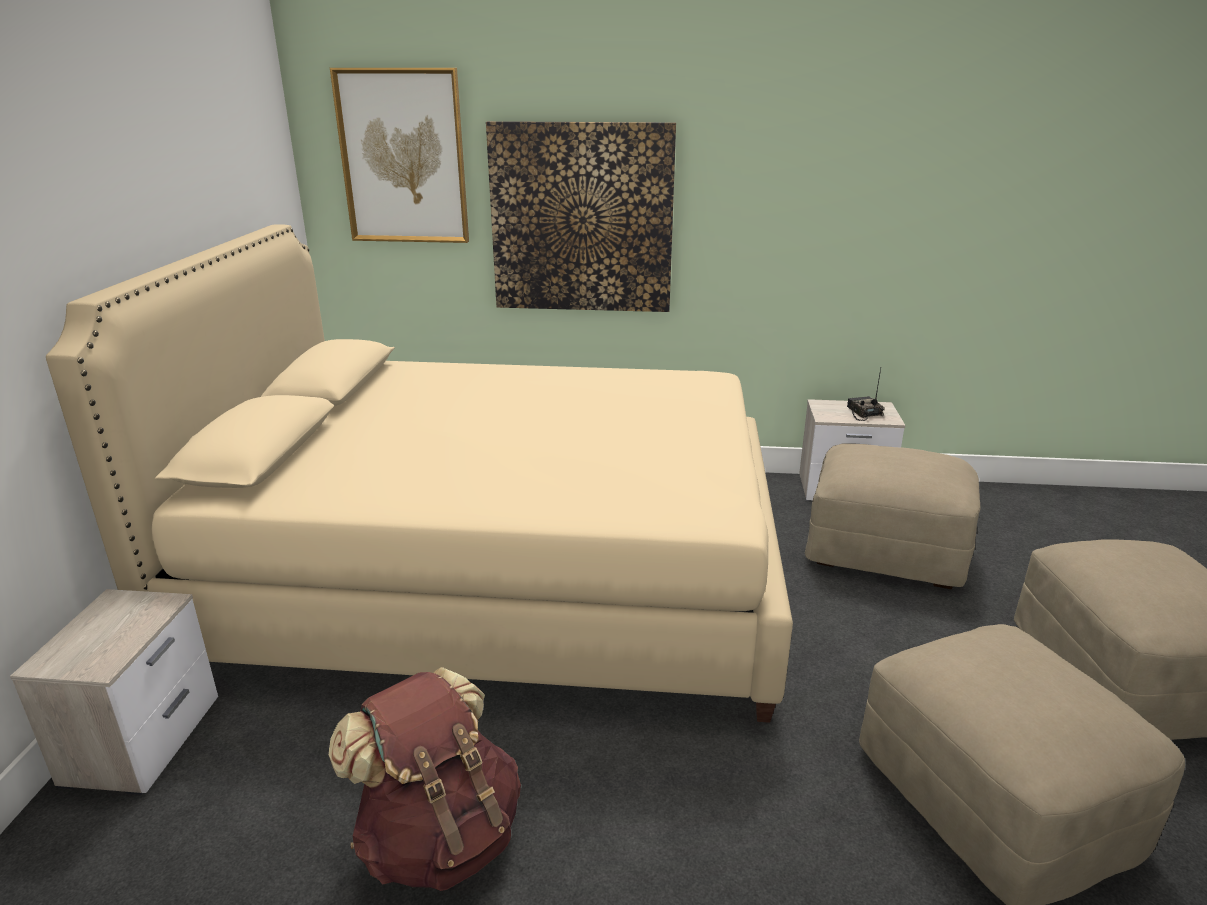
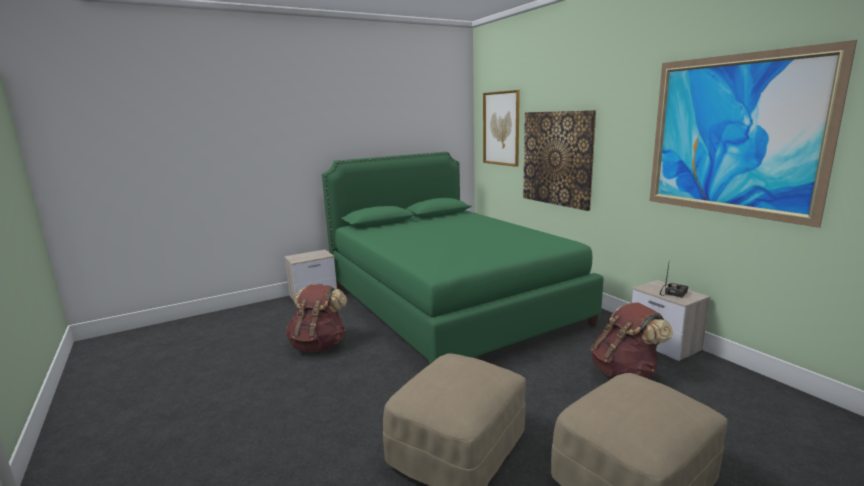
camera: 55 degrees right, 10 degrees down
beige bed [46,224,793,723] -> green bed [322,152,604,364]
beige ottoman [805,444,981,589] -> brown backpack [591,303,673,379]
none -> picture [650,40,857,228]

